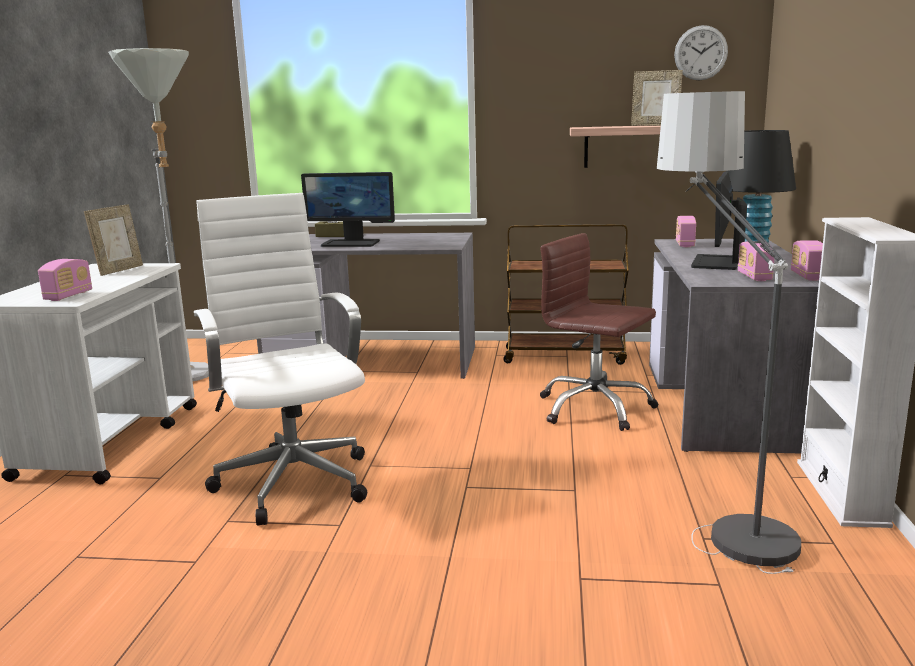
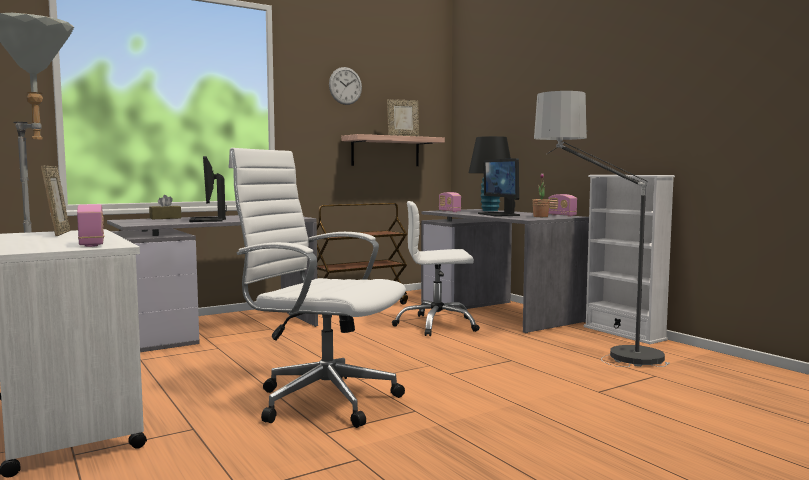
camera: 40 degrees left, 10 degrees down
monitor [301,172,395,247] -> monitor turned 105 degrees clockwise [189,156,227,222]
brown office chair [540,233,658,431] -> white office chair [392,201,480,336]
wall clock [674,25,728,80] -> wall clock moved to [329,67,362,105]
radio [738,241,775,281] -> potted plant [532,173,550,217]

